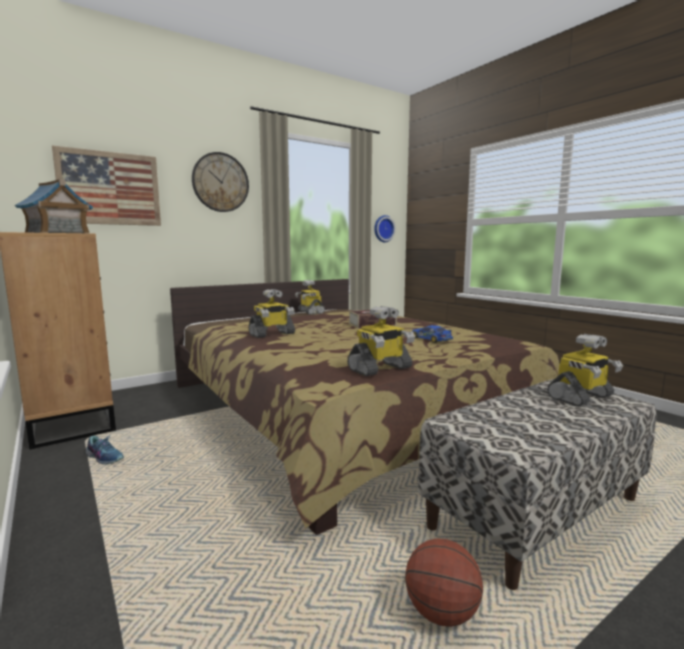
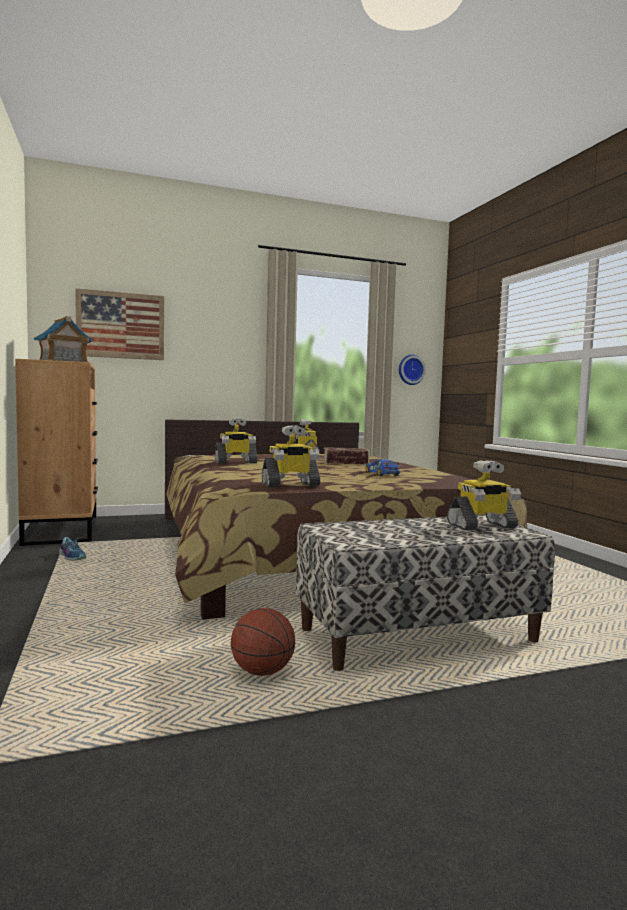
camera: 15 degrees right, 5 degrees down
wall clock [192,152,249,212] -> none

